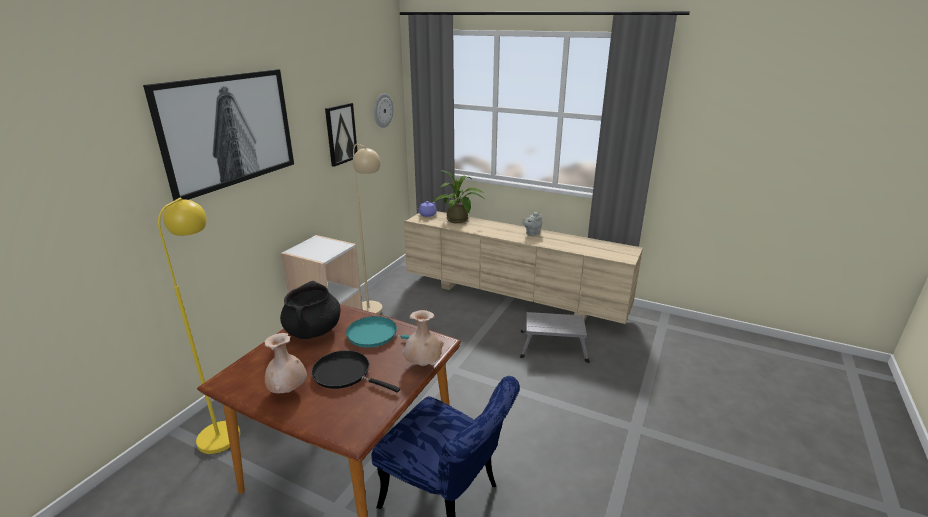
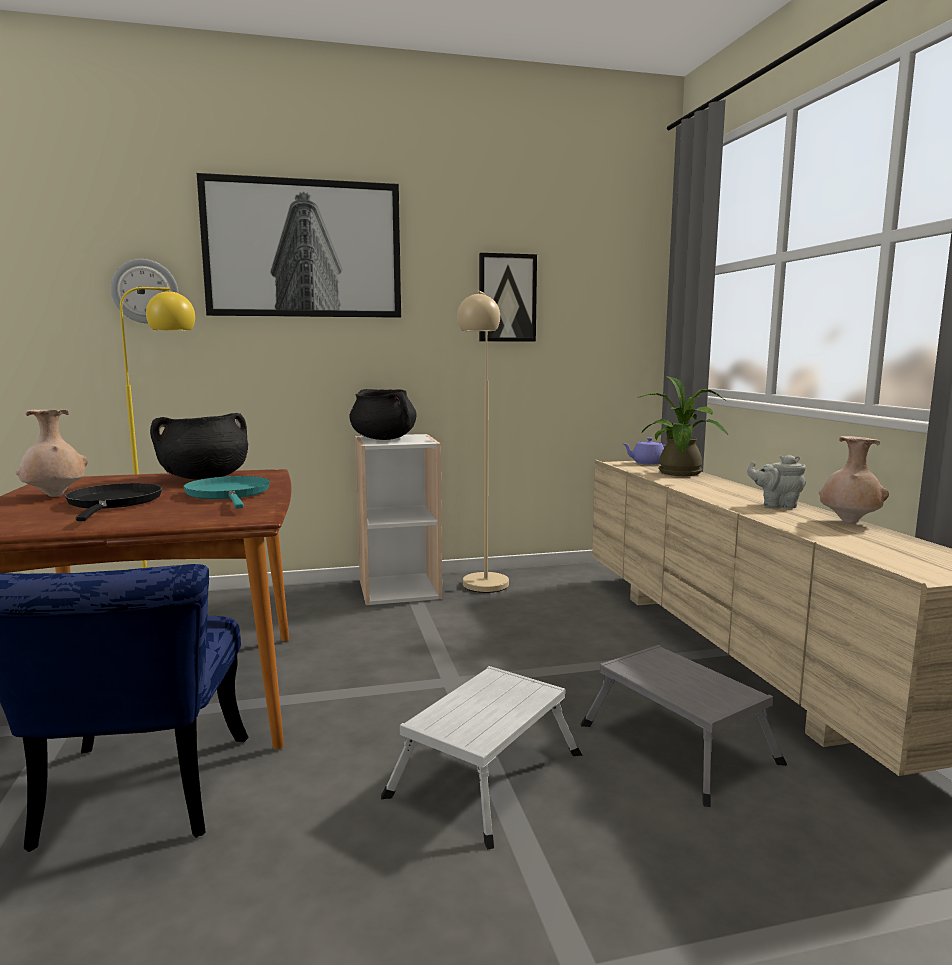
camera: 50 degrees right, 15 degrees down
wall clock [374,93,394,128] -> wall clock moved to [111,259,178,323]
beige vase [402,310,444,366] -> beige vase moved to [819,436,889,524]
none -> black cooking pot [349,389,417,440]
none -> white step ladder [381,666,582,850]

